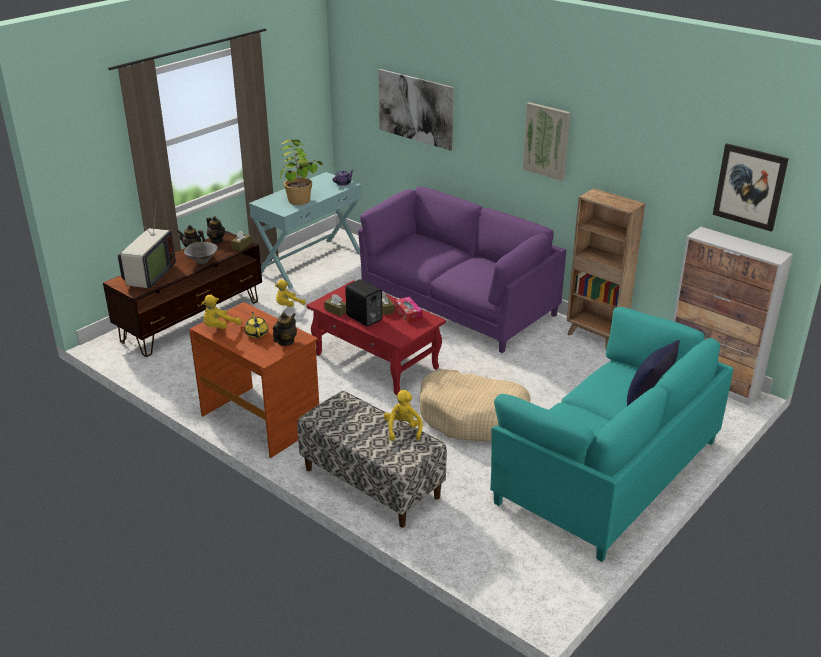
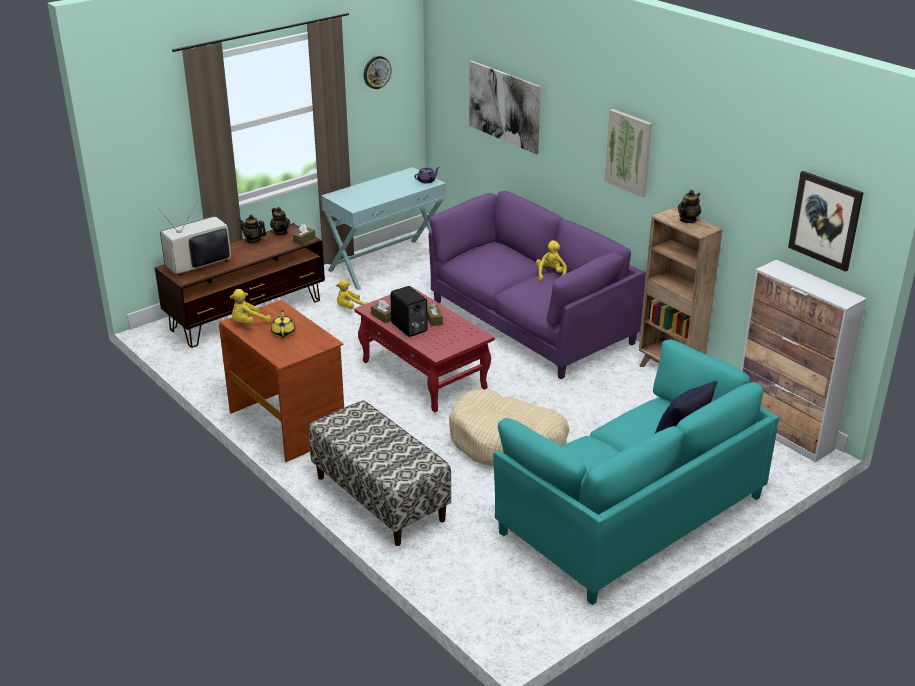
camera: 10 degrees right, 0 degrees up
television [118,201,176,290] -> television turned 150 degrees counterclockwise [158,203,231,276]
grey bowl [184,242,218,264] -> none
teapot [273,312,297,346] -> teapot moved to [678,190,701,223]
potted plant [280,139,322,205] -> none
yellow plush toy [384,390,423,441] -> yellow plush toy moved to [536,240,567,281]
tissue box [395,297,422,323] -> none
none -> wall clock [364,56,392,89]

